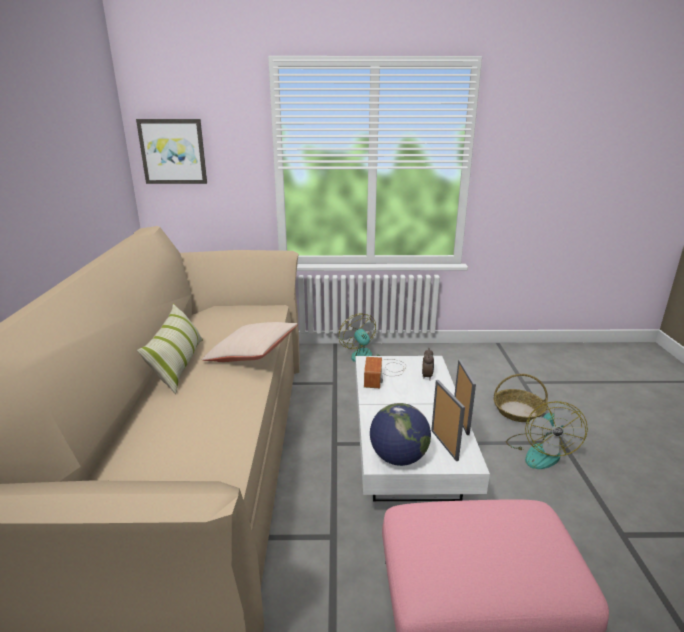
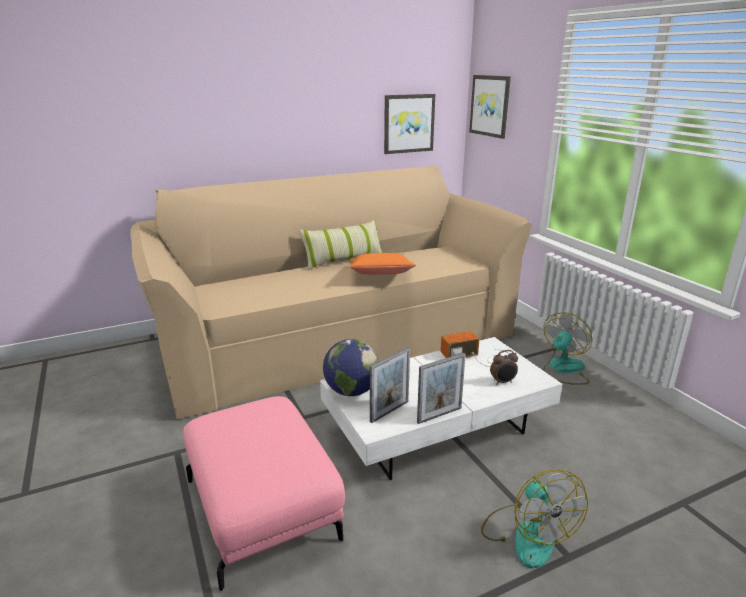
camera: 65 degrees right, 0 degrees up
beige pillow [202,322,298,362] -> orange pillow [350,253,416,275]
basket [493,374,548,422] -> none
fan [506,401,588,469] -> fan turned 90 degrees counterclockwise [481,470,588,569]
none -> picture [384,94,435,154]

